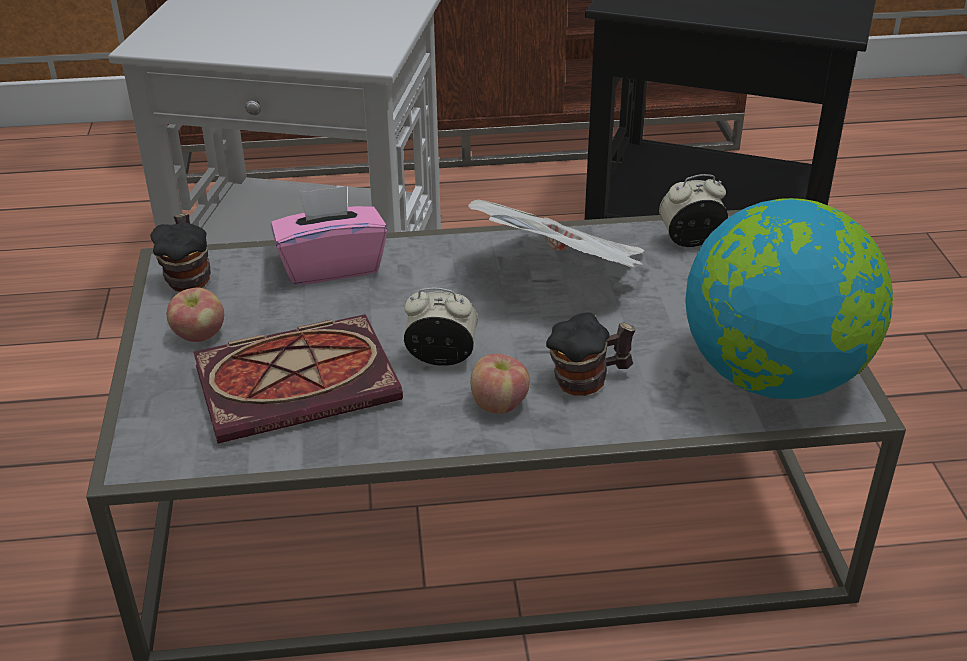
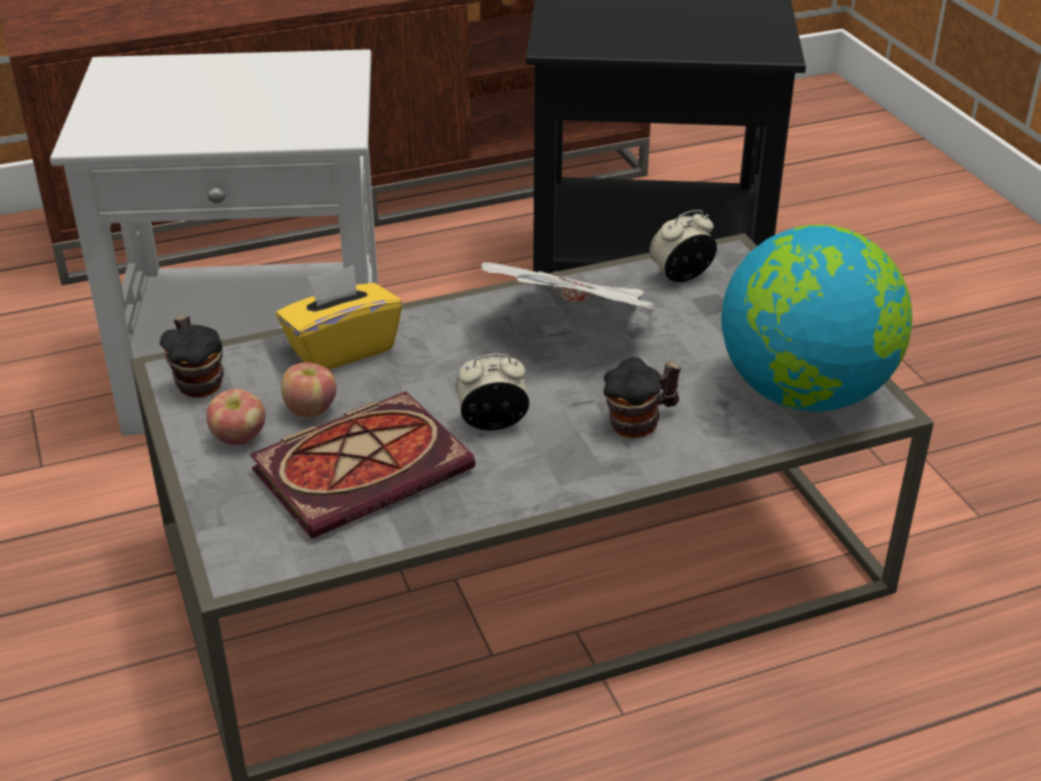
camera: 15 degrees left, 0 degrees up
pink tissue box [271,186,387,285] -> yellow tissue box [276,265,402,370]
apple [470,354,530,414] -> apple moved to [281,362,337,417]

